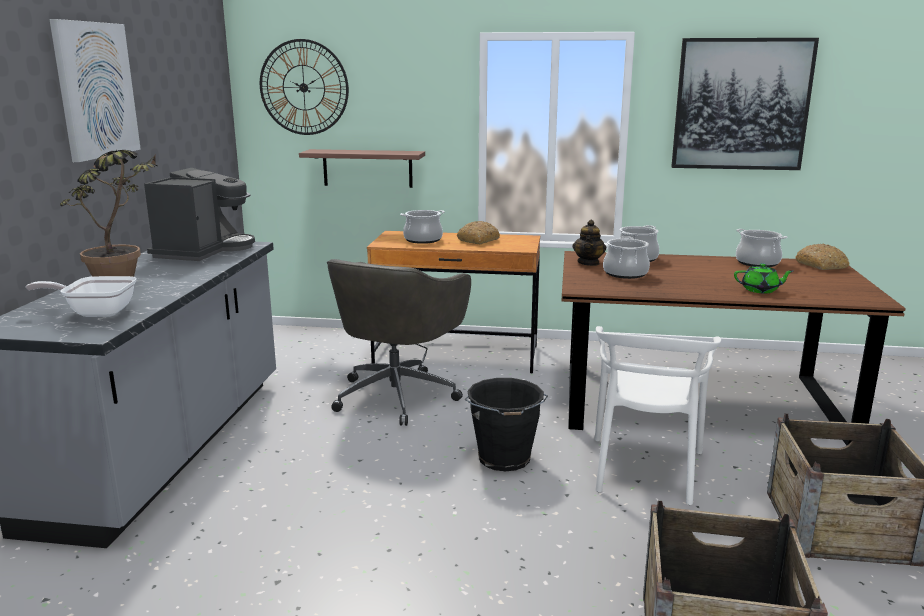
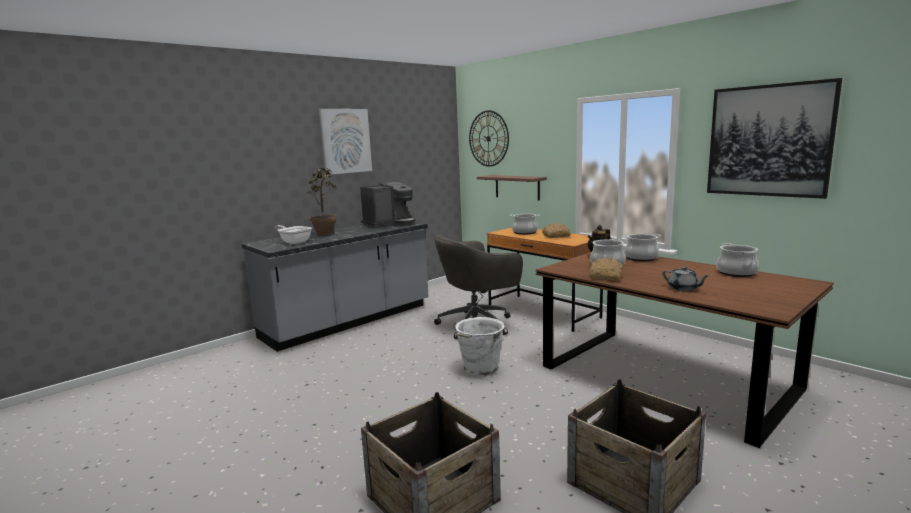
camera: 40 degrees right, 5 degrees down
black bucket [465,378,548,471] -> white bucket [453,317,505,377]
white chair [595,326,721,505] -> none
green teapot [734,263,793,293] -> grey teapot [662,267,708,291]
bread [795,244,850,270] -> bread moved to [590,258,623,280]

